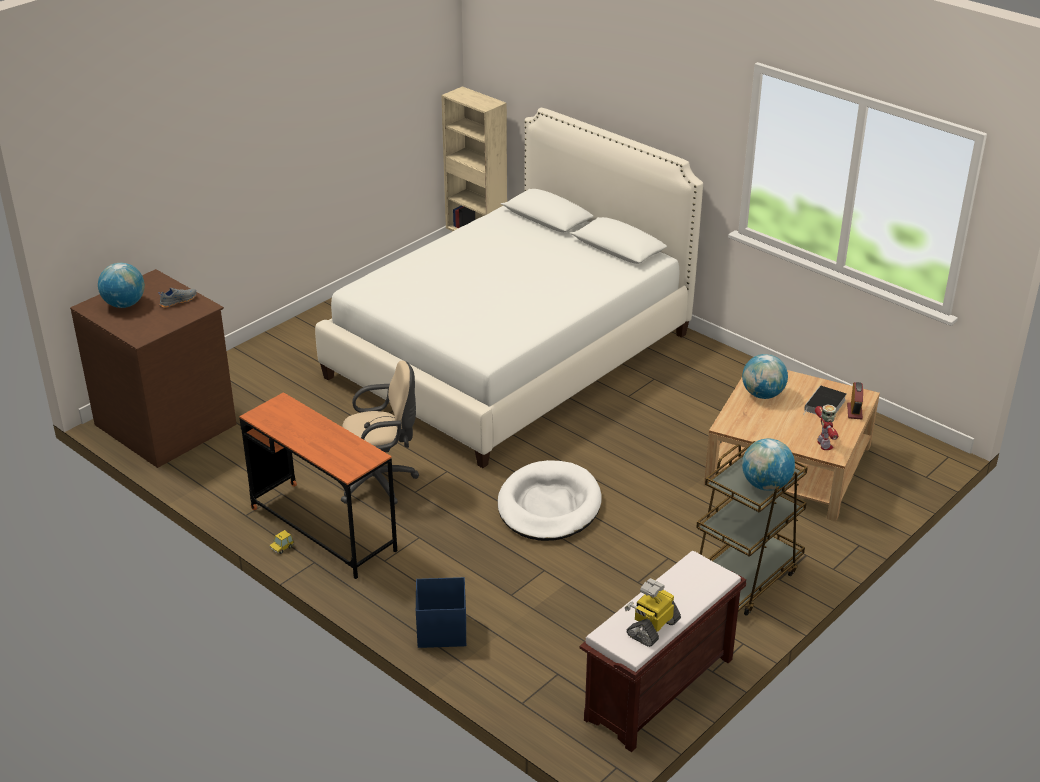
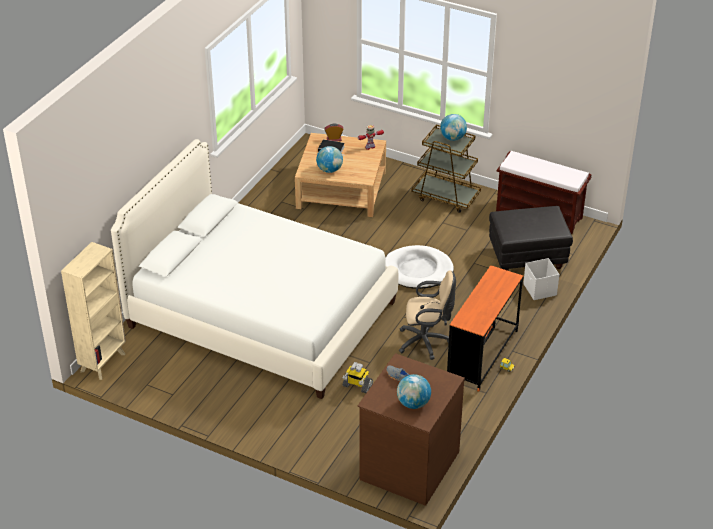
camera: 105 degrees left, 5 degrees up
beige office chair [341,361,419,504] -> beige office chair turned 120 degrees clockwise [399,270,456,360]
blue storage box [416,577,466,648] -> white storage box [523,258,559,300]
toy robot [625,578,681,647] -> toy robot moved to [342,362,373,393]
none -> black ottoman [489,206,573,271]

